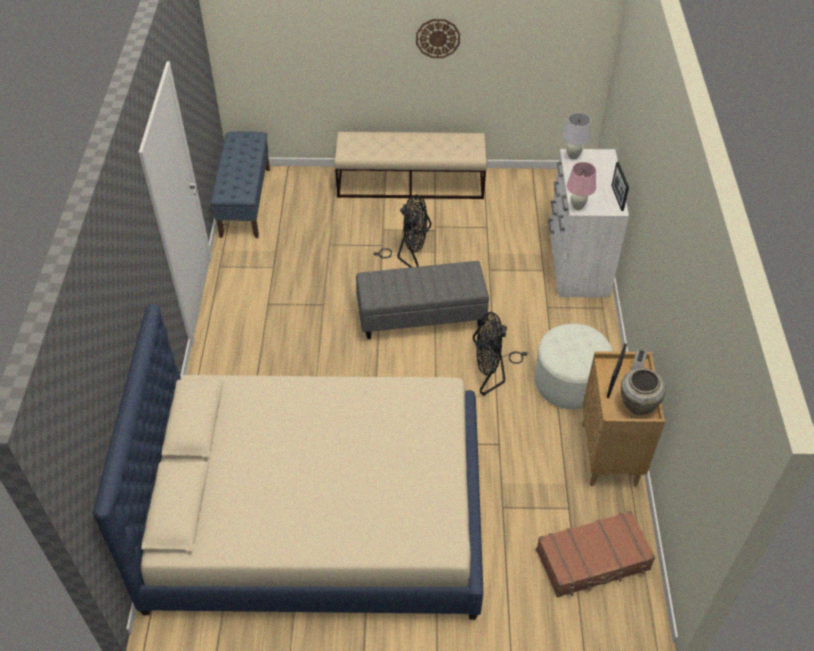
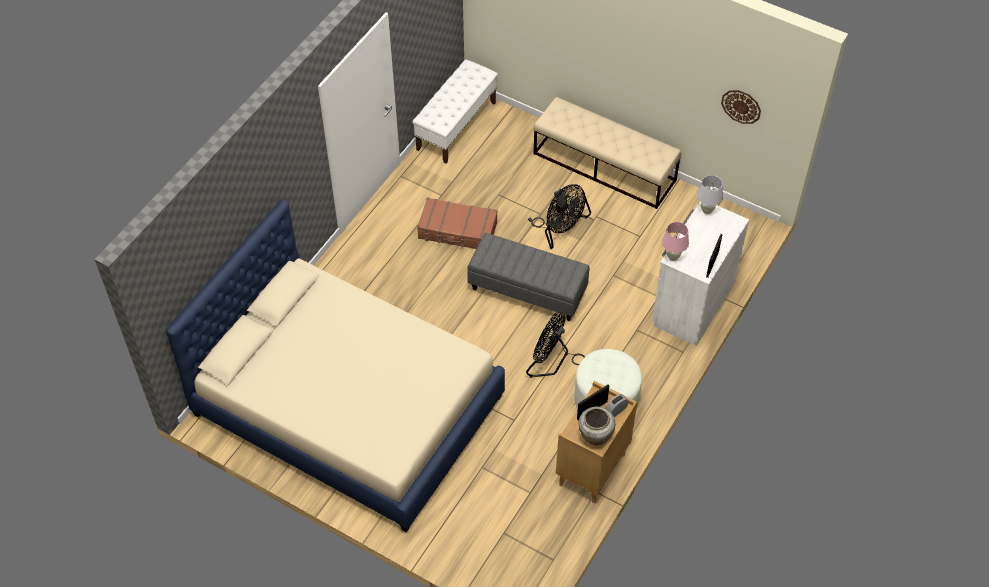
camera: 30 degrees right, 5 degrees up
blue bench [211,131,270,238] -> white bench [412,59,498,164]
wall clock [416,19,460,58] -> wall clock moved to [721,90,761,124]
brown suitcase [536,510,656,597] -> brown suitcase moved to [417,197,498,249]

